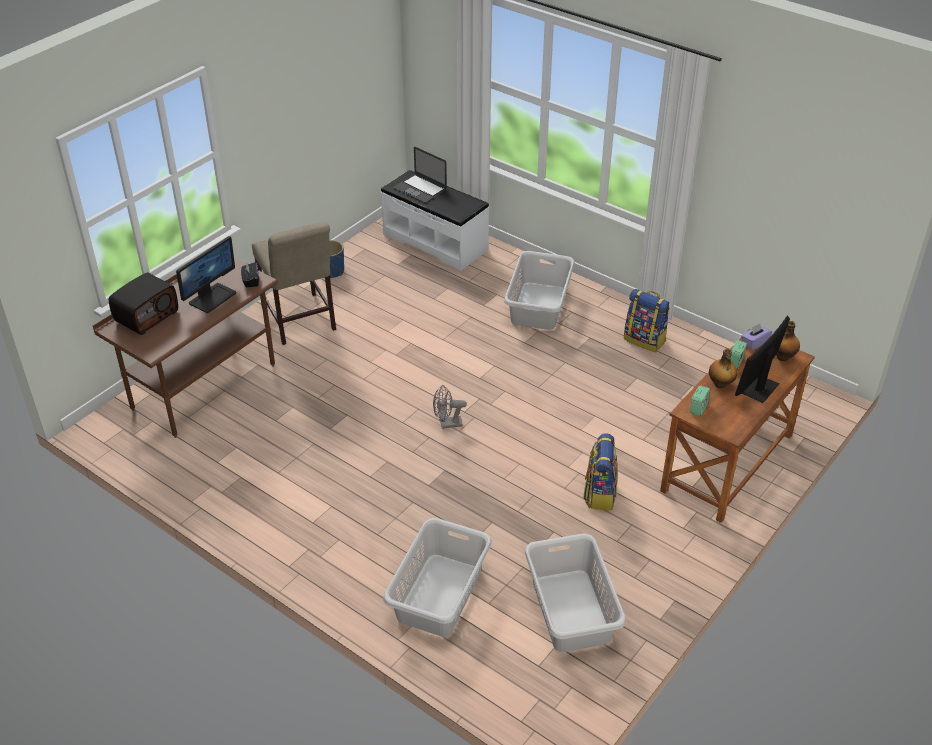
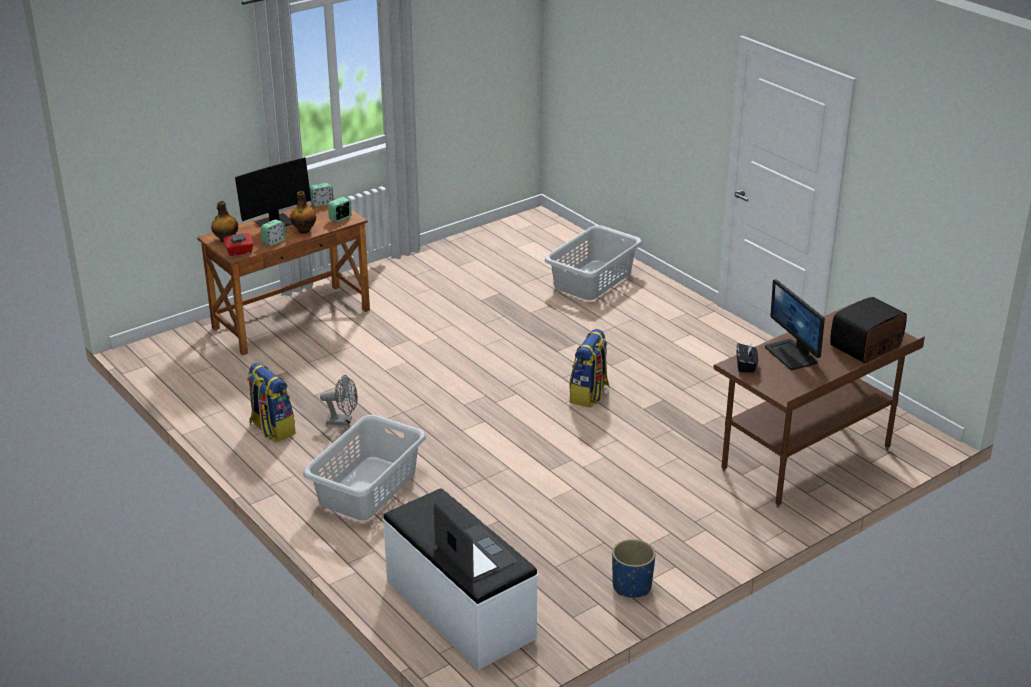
camera: 165 degrees left, 10 degrees down
monitor [176,236,236,313] -> monitor turned 75 degrees counterclockwise [765,279,825,370]
beige chair [252,222,336,345] -> none
grey fan [433,385,467,429] -> grey fan moved to [320,375,358,426]
grey laundry basket [525,534,626,652] -> none
backpack [583,433,618,510] -> backpack moved to [569,329,610,408]
purple tissue box [741,323,772,350] -> red tissue box [223,233,254,256]
none -> alarm clock [310,183,334,207]

